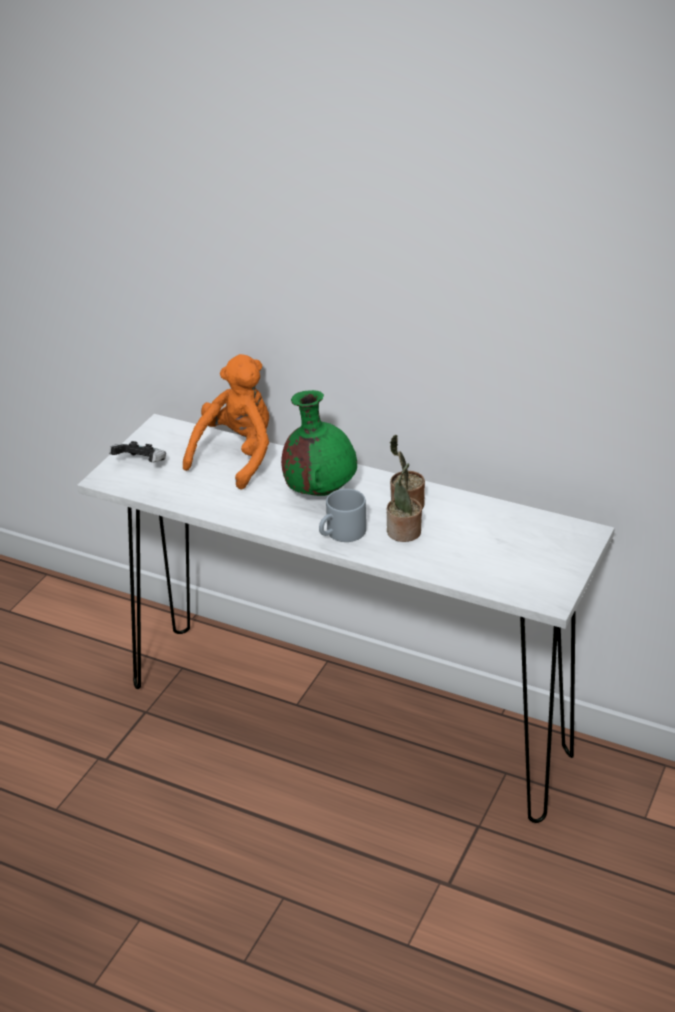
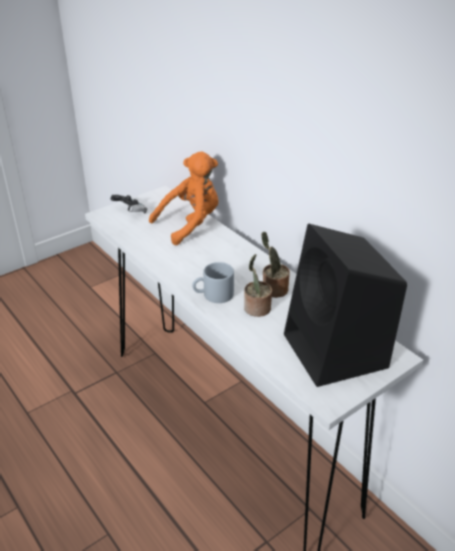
camera: 25 degrees right, 0 degrees up
green vase [281,390,357,496] -> none
none -> black speaker [284,224,407,387]

